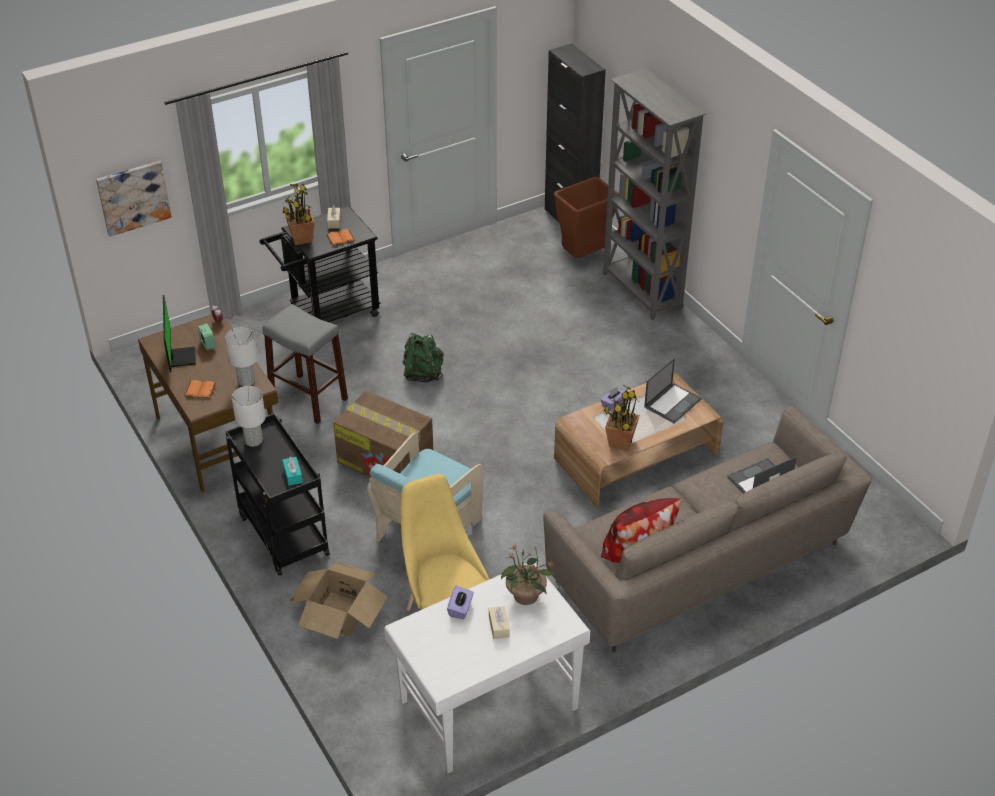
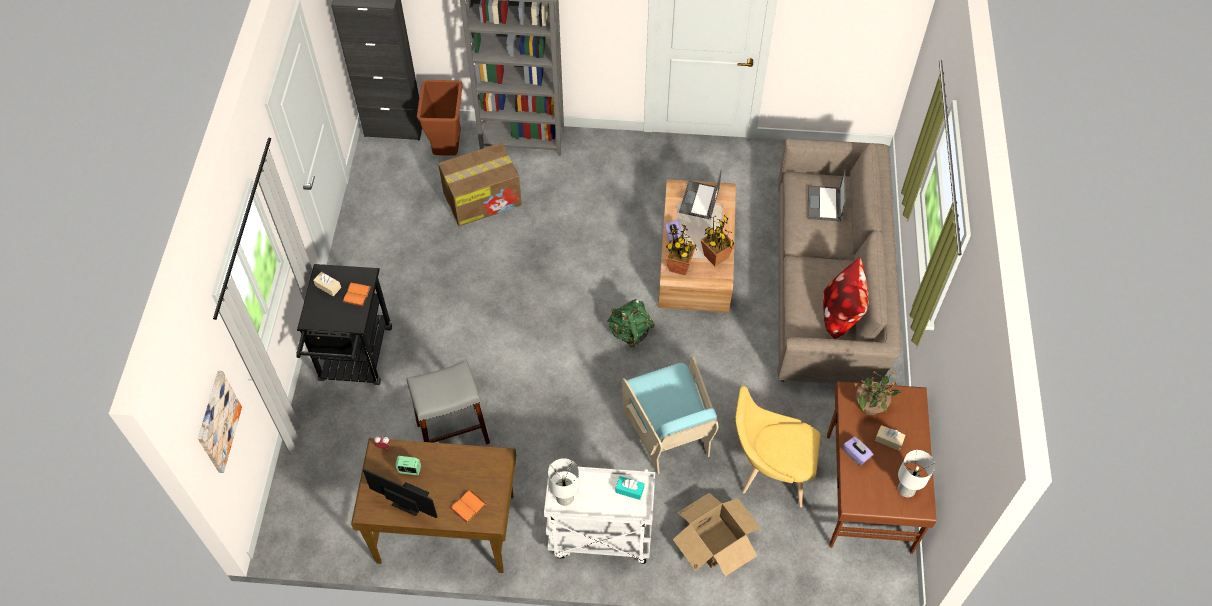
camera: 55 degrees left, 15 degrees up
white table lamp [225,327,258,386] -> white table lamp moved to [898,450,935,497]
black cart [225,413,330,576] -> white cart [544,465,655,564]
potted plant [283,184,315,245] -> potted plant moved to [666,225,697,275]
cardboard box [333,390,433,478] -> cardboard box moved to [438,143,522,226]
white desk [384,563,590,773] -> brown desk [827,381,936,554]
green backpack [403,333,444,382] -> green backpack moved to [607,299,655,347]
laptop [644,358,701,423] -> laptop turned 150 degrees counterclockwise [679,169,722,219]

